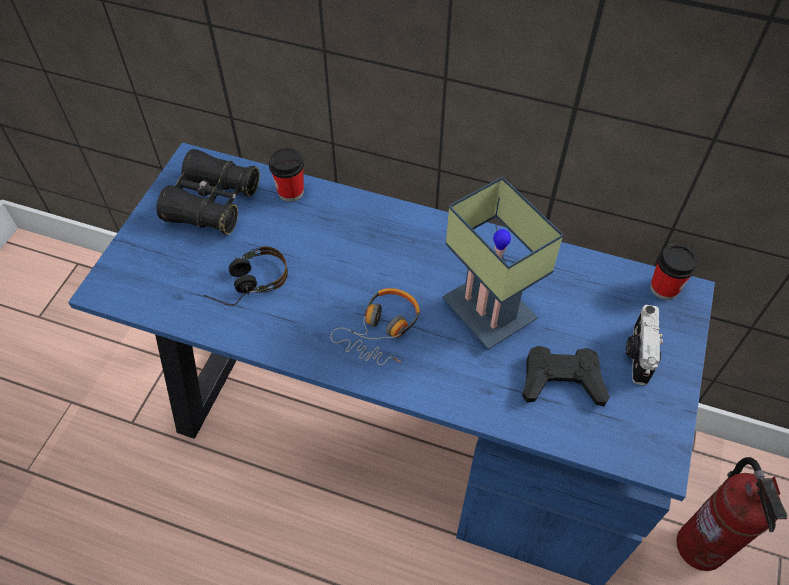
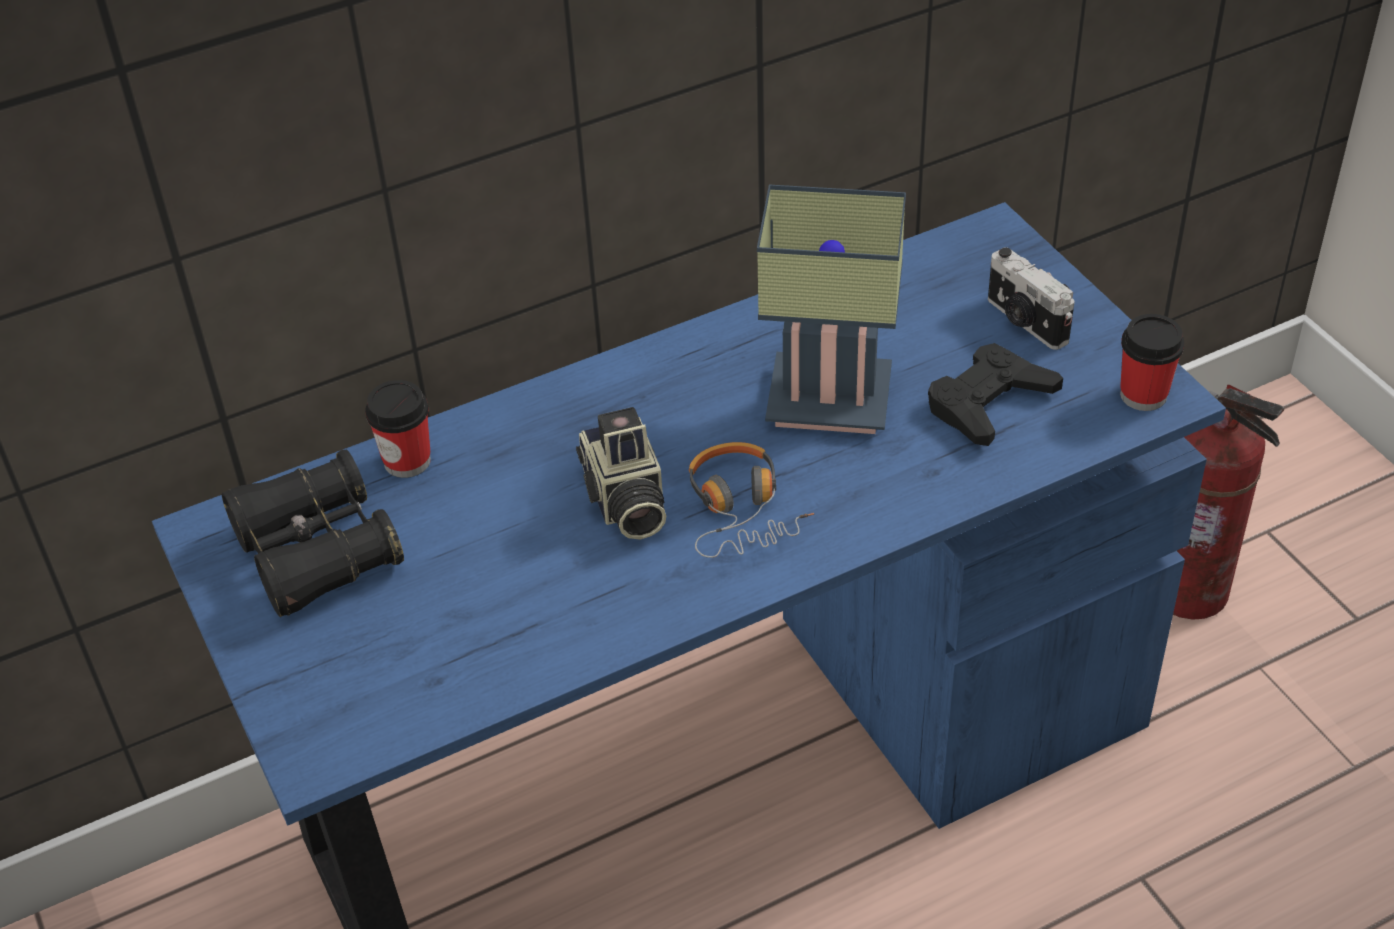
camera: 45 degrees left, 10 degrees down
headphones [204,246,288,305] -> none
cup [650,244,698,300] -> cup moved to [1120,314,1184,411]
none -> camera [576,407,666,540]

